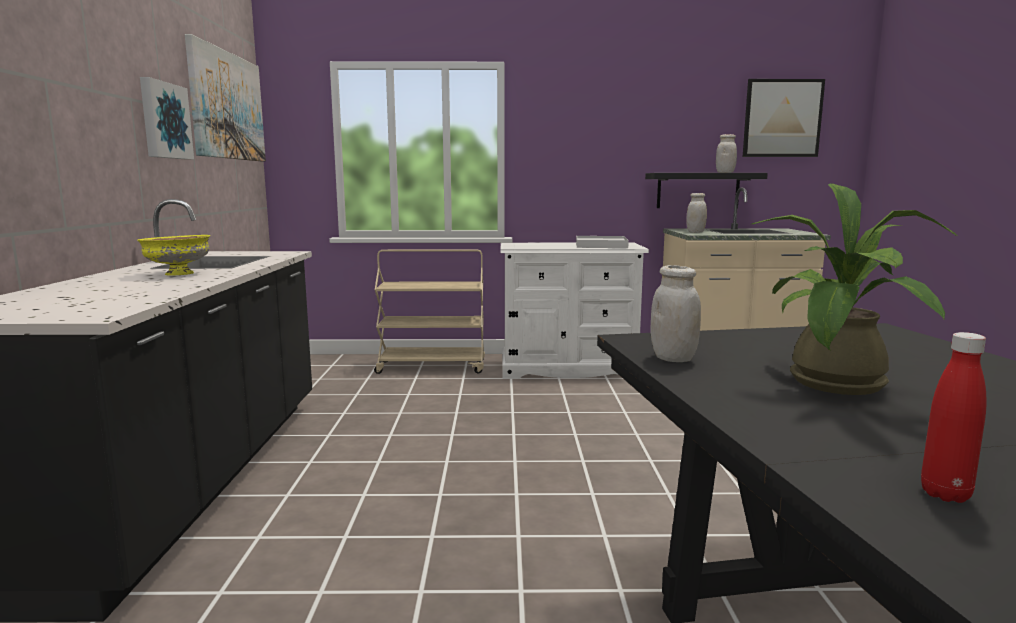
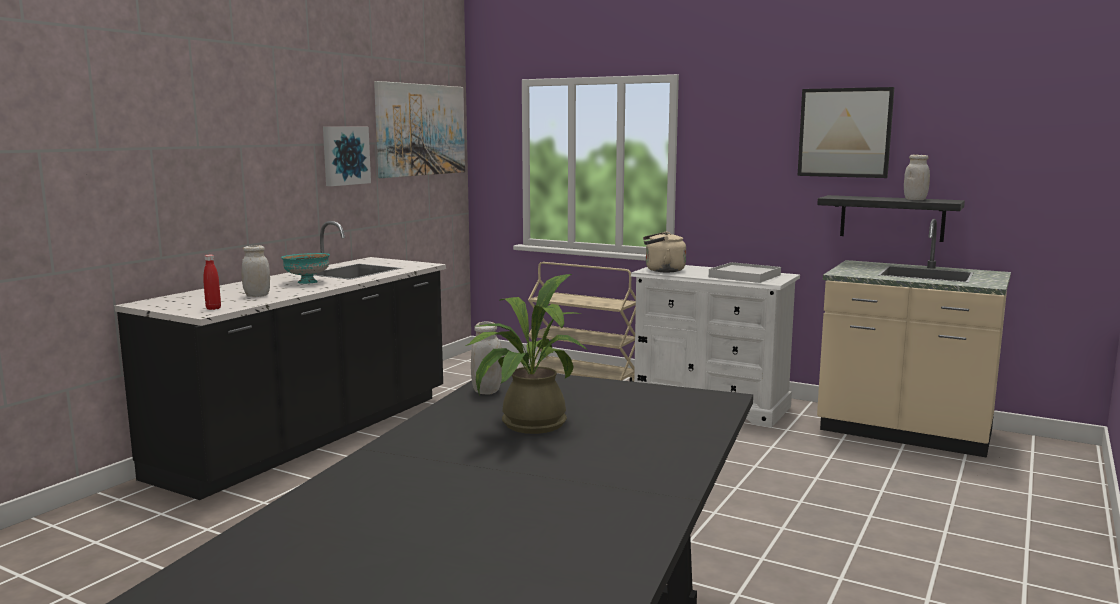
camera: 30 degrees right, 0 degrees up
yellow bowl [137,235,210,276] -> turquoise bowl [281,253,330,284]
white jar [687,193,707,233] -> white jar moved to [241,245,270,297]
picture [743,79,825,157] -> picture moved to [797,87,894,178]
red bottle [921,332,986,503] -> red bottle moved to [203,255,221,310]
none -> beige kettle [643,232,686,272]

